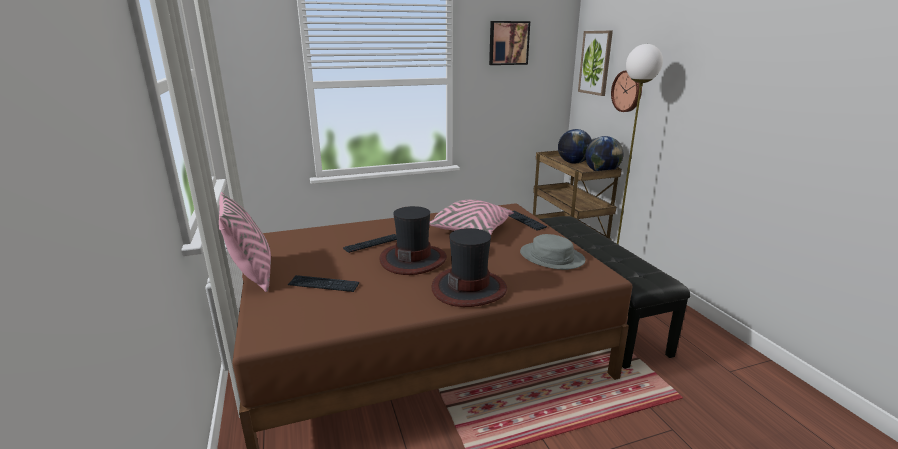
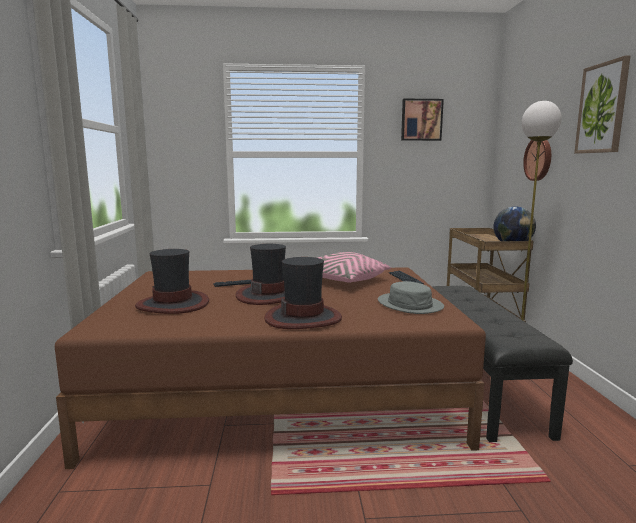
camera: 15 degrees right, 10 degrees down
pink pillow [219,192,271,292] -> none
keyboard [288,275,359,292] -> hat [135,249,209,314]
globe [558,129,592,164] -> none
picture [578,31,613,96] -> picture moved to [574,56,630,154]

